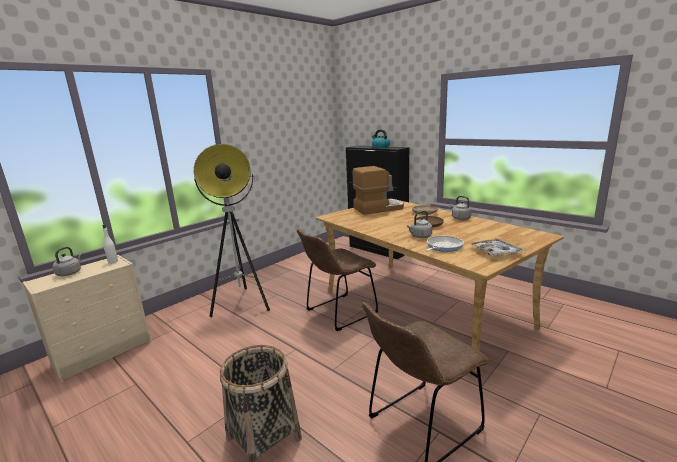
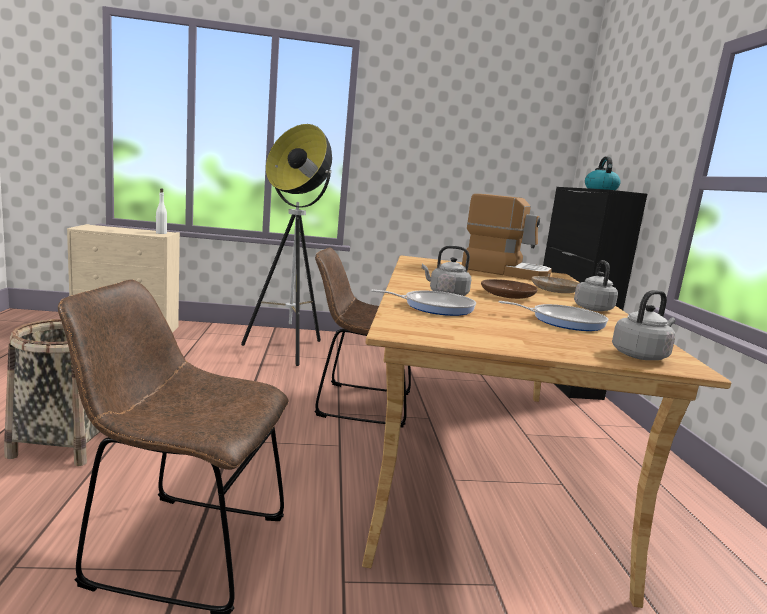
camera: 40 degrees right, 5 degrees down
grey kettle [52,247,82,276] -> grey kettle moved to [612,290,676,360]
tray [470,239,526,256] -> none
none -> frying pan [498,301,608,331]

